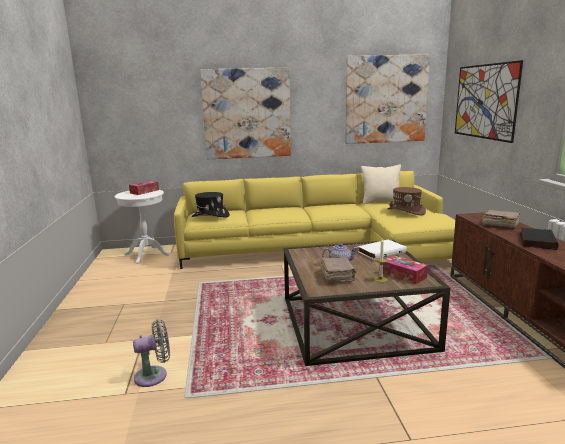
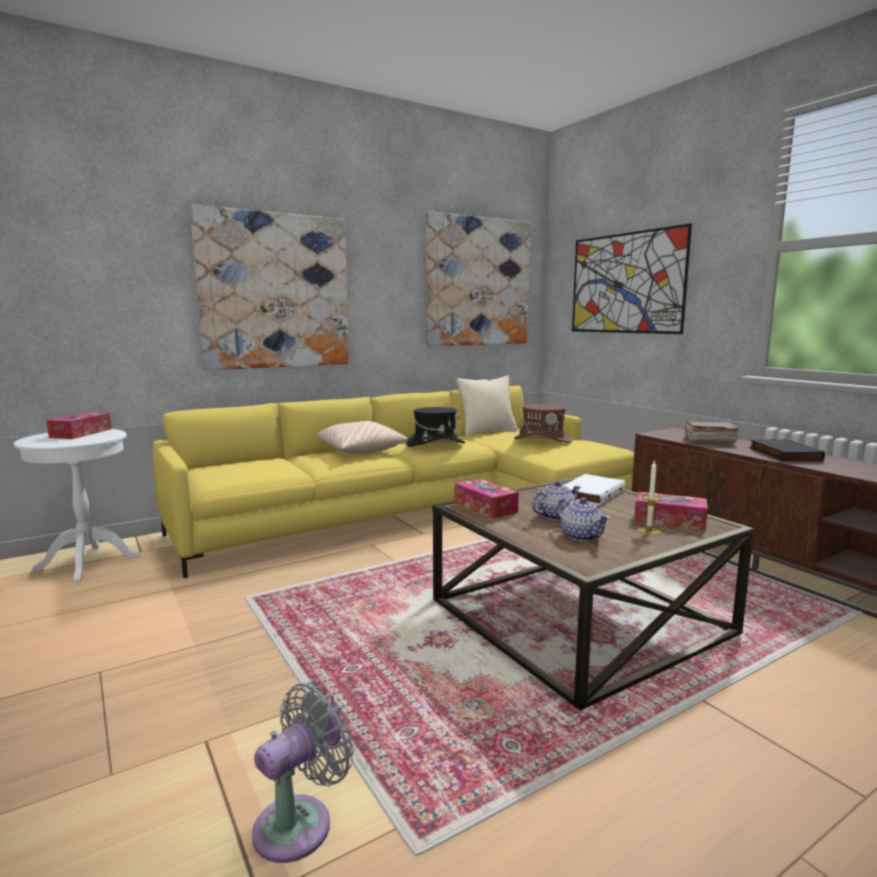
camera: 25 degrees left, 5 degrees down
black hat [191,192,230,218] -> black hat moved to [406,407,465,447]
brown book [320,257,356,283] -> teapot [557,498,610,541]
none -> beige pillow [317,421,408,454]
none -> tissue box [454,478,519,519]

